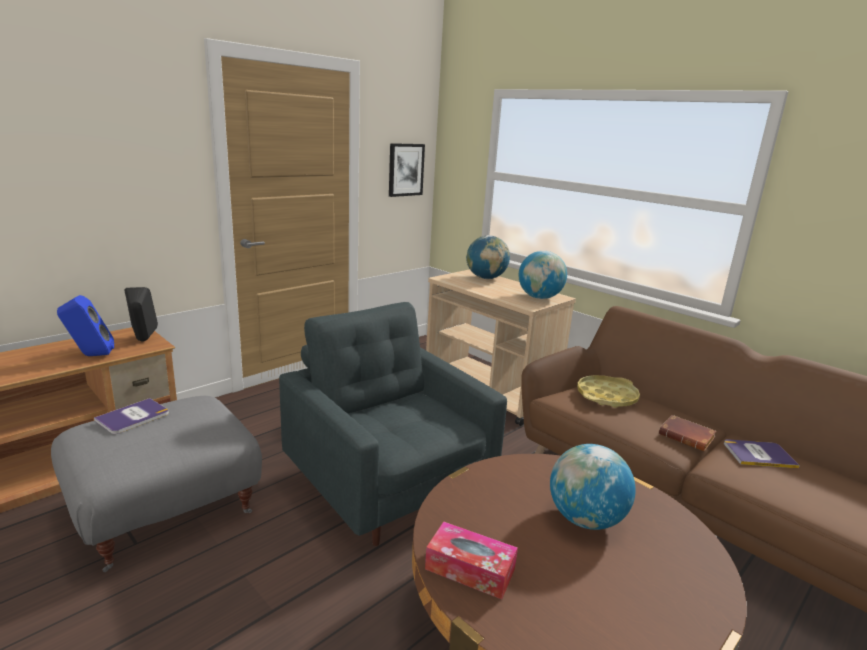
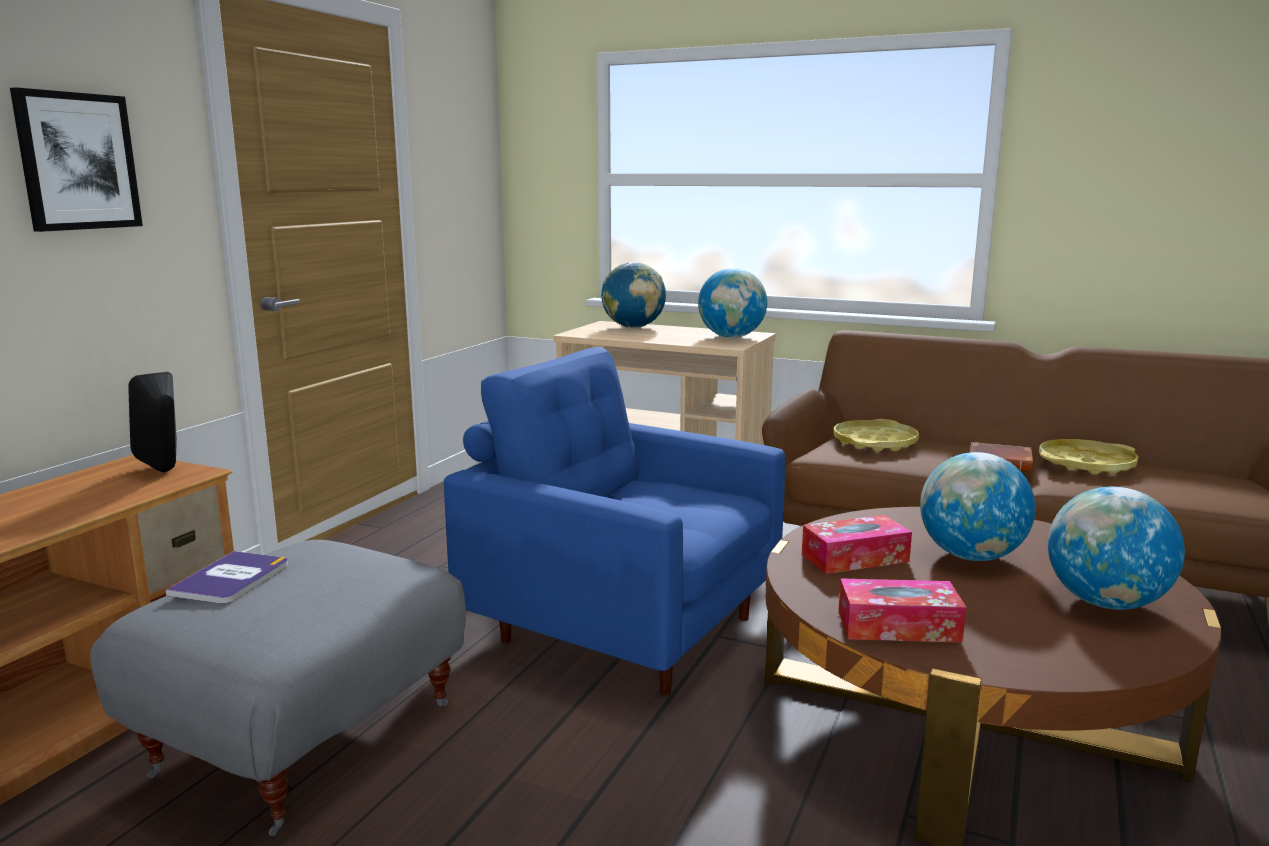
camera: 20 degrees left, 5 degrees down
blue speaker [57,295,114,356] -> none
grey armchair [279,302,507,546] -> blue armchair [444,347,785,696]
picture [389,143,425,197] -> picture moved to [10,87,143,232]
book [724,439,800,469] -> yellow tray [1039,439,1139,474]
none -> tissue box [802,515,912,574]
none -> globe [1048,487,1185,610]

